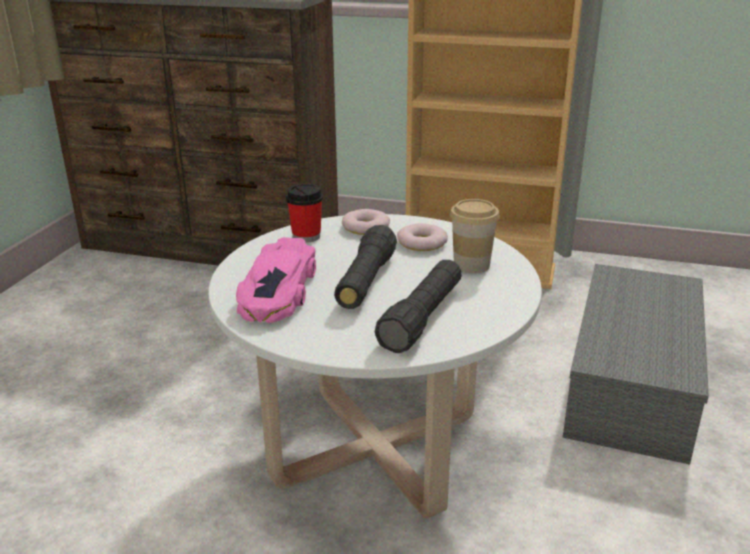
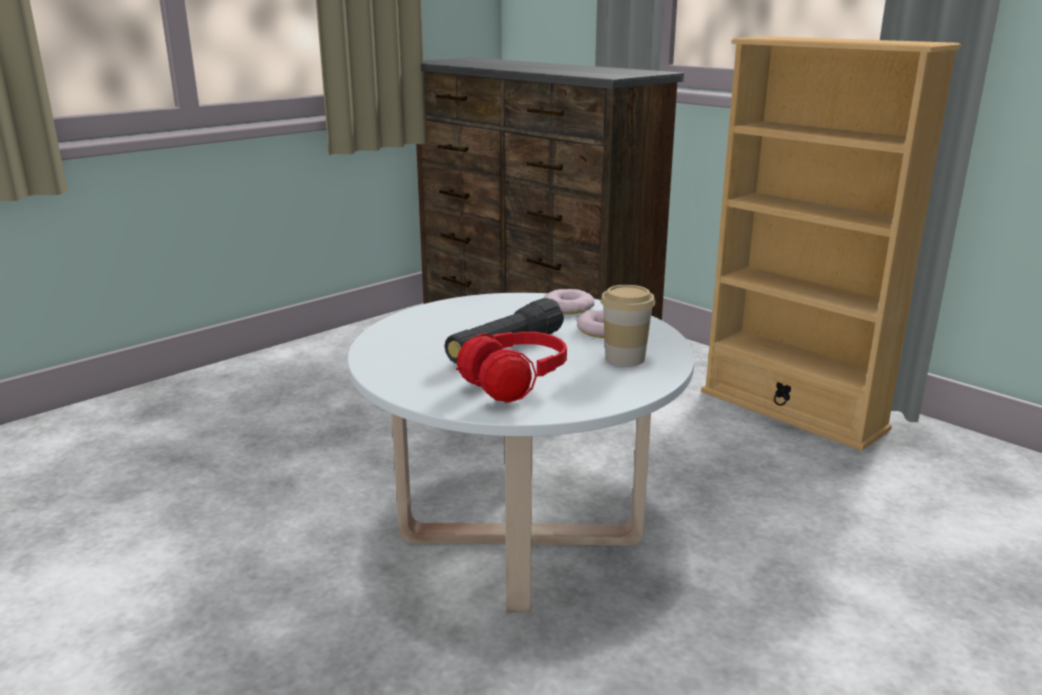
camera: 30 degrees right, 5 degrees down
pink toy car [236,237,316,323] -> none
cup [286,184,323,243] -> none
black flashlight [375,260,462,353] -> red headphones [456,332,567,403]
grey storage box [563,264,709,465] -> none

